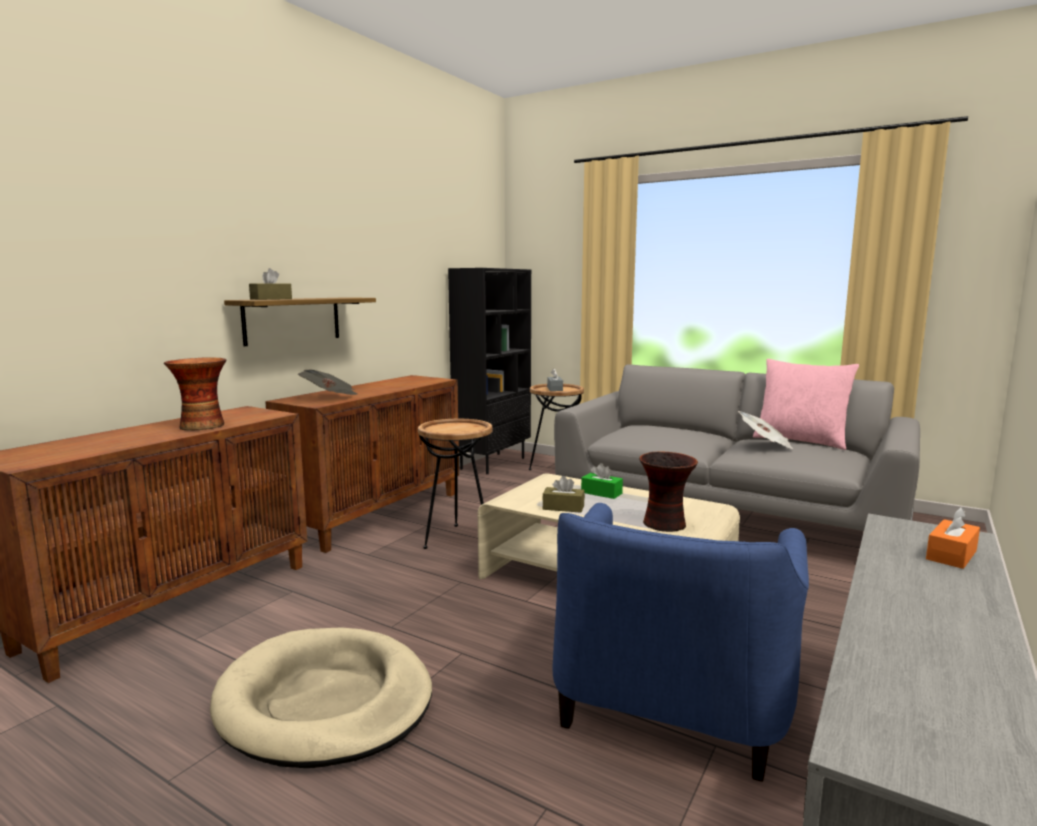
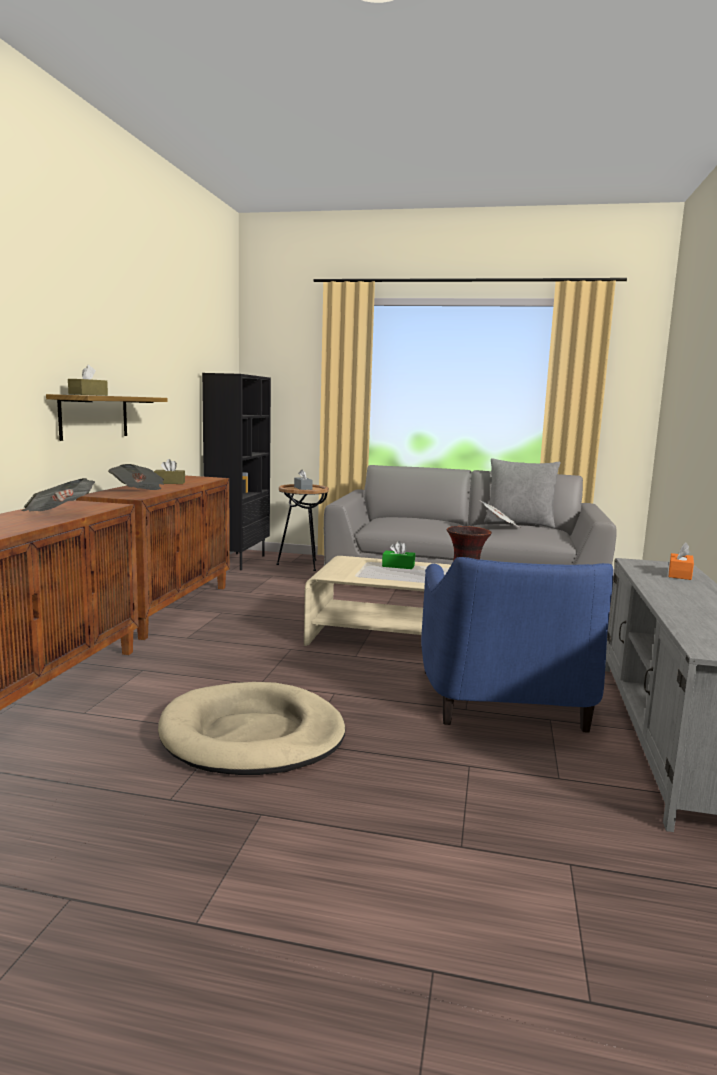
camera: 20 degrees left, 0 degrees up
vase [164,357,226,431] -> newspaper [22,478,95,512]
brown side table [418,419,493,549] -> none
brown tissue box [542,476,585,513] -> brown tissue box moved to [154,459,185,484]
pink pillow [753,359,859,450] -> grey pillow [484,458,561,528]

